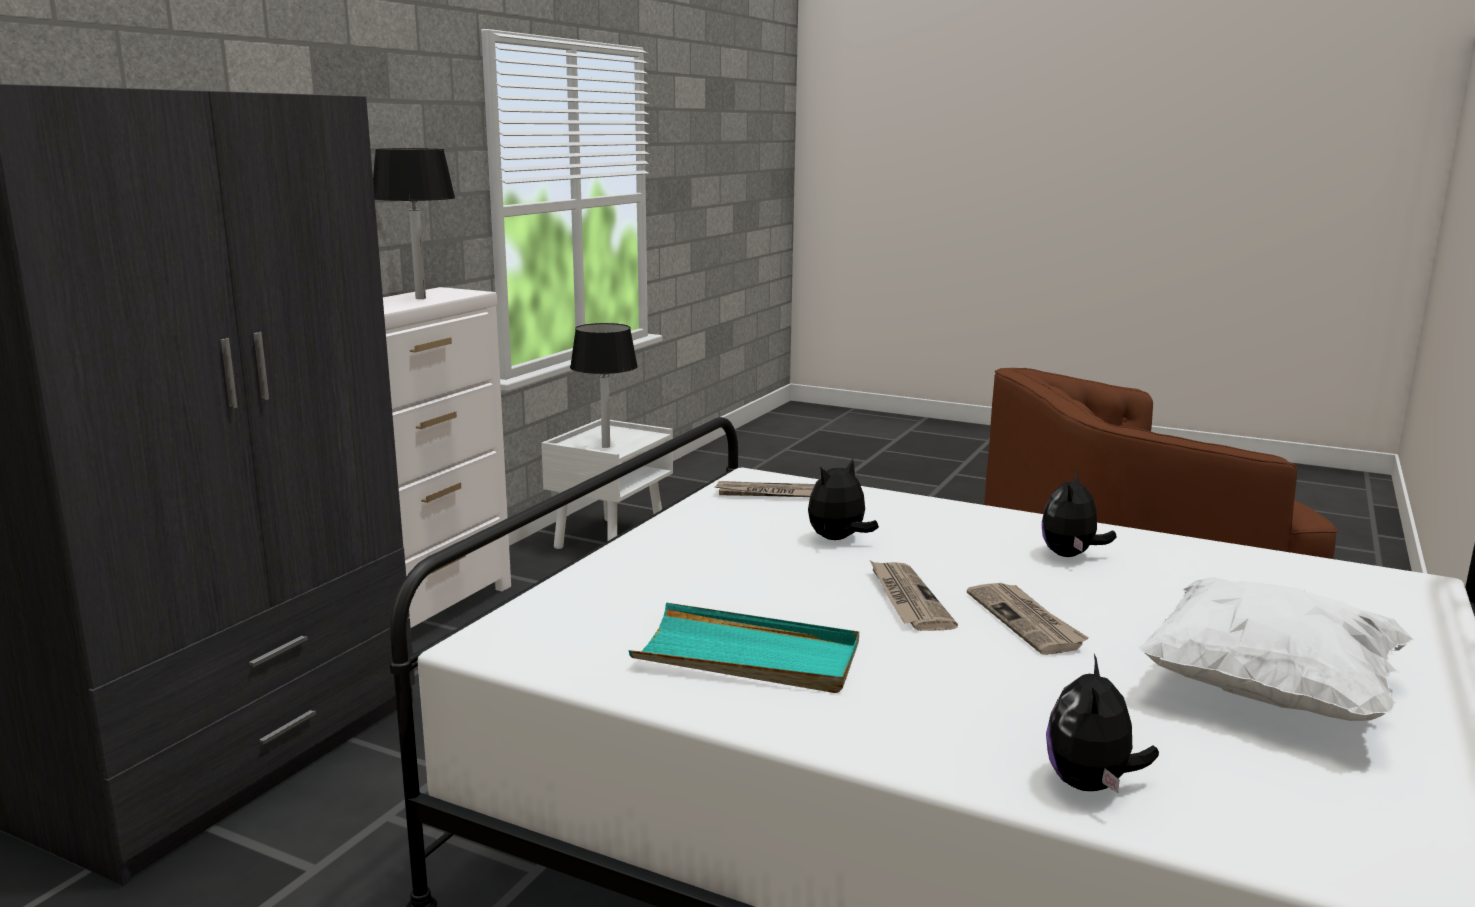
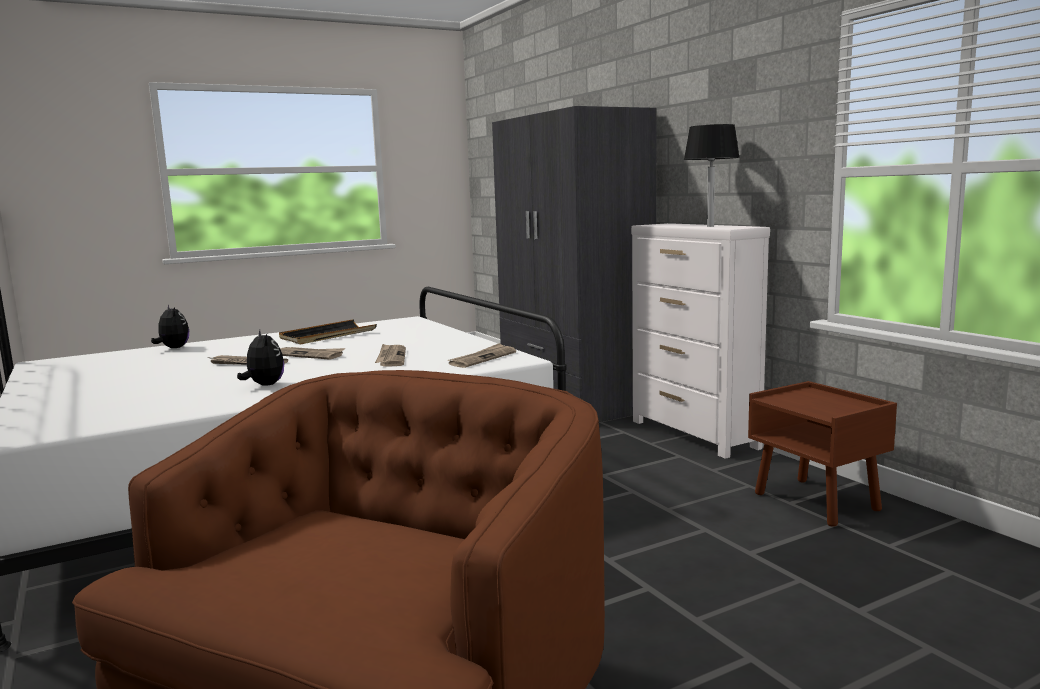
camera: 125 degrees right, 5 degrees down
white nightstand [541,419,673,549] -> brown nightstand [748,381,897,527]
black table lamp [570,323,638,448] -> none
turquoise tray [629,603,859,693] -> black tray [279,319,377,344]
plush toy [808,458,879,540] -> newspaper [375,344,406,366]
white pillow [1138,577,1415,721] -> none

